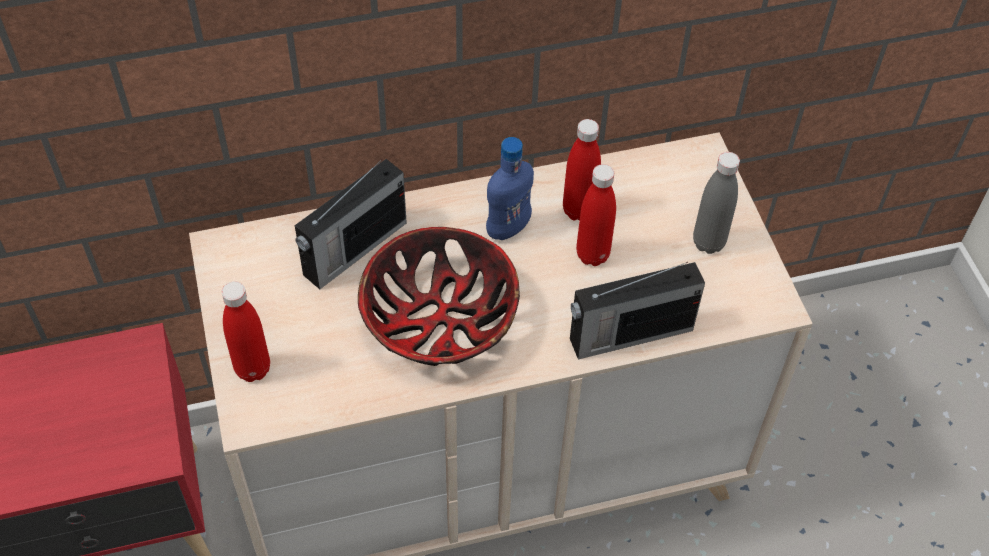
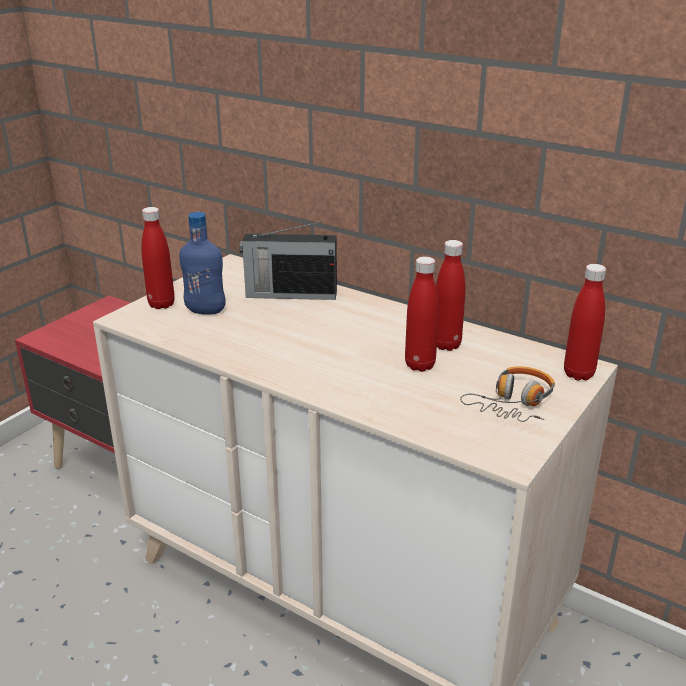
camera: 50 degrees right, 25 degrees down
bowl [358,227,520,366] -> none
blue bottle [486,137,534,240] -> blue bottle moved to [179,212,226,315]
radio [570,262,705,359] -> none
grey bottle [693,152,740,254] -> headphones [460,366,555,422]
none -> red bottle [564,264,606,380]

